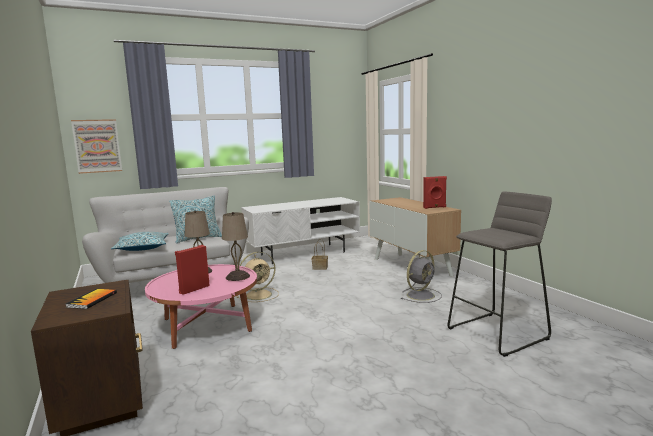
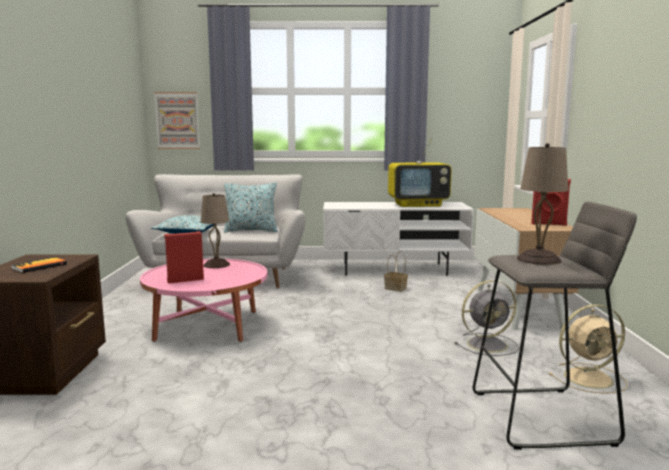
camera: 25 degrees right, 0 degrees up
beige table lamp [222,212,250,281] -> beige table lamp moved to [517,143,568,265]
beige fan [237,252,279,302] -> beige fan moved to [549,304,628,393]
none -> television [388,138,452,207]

